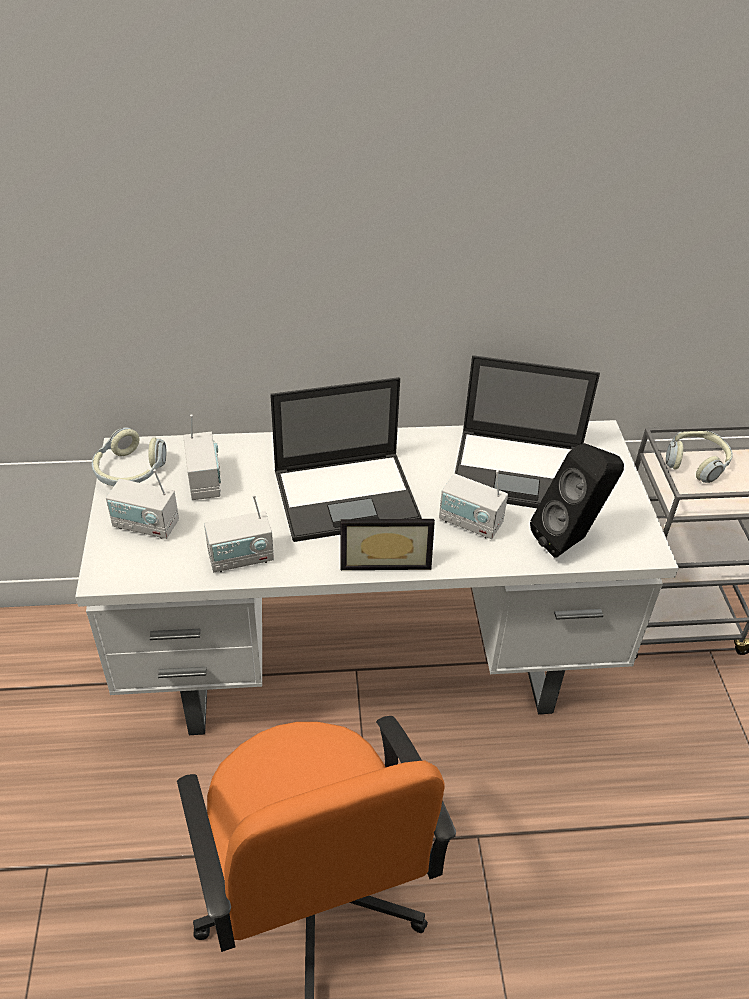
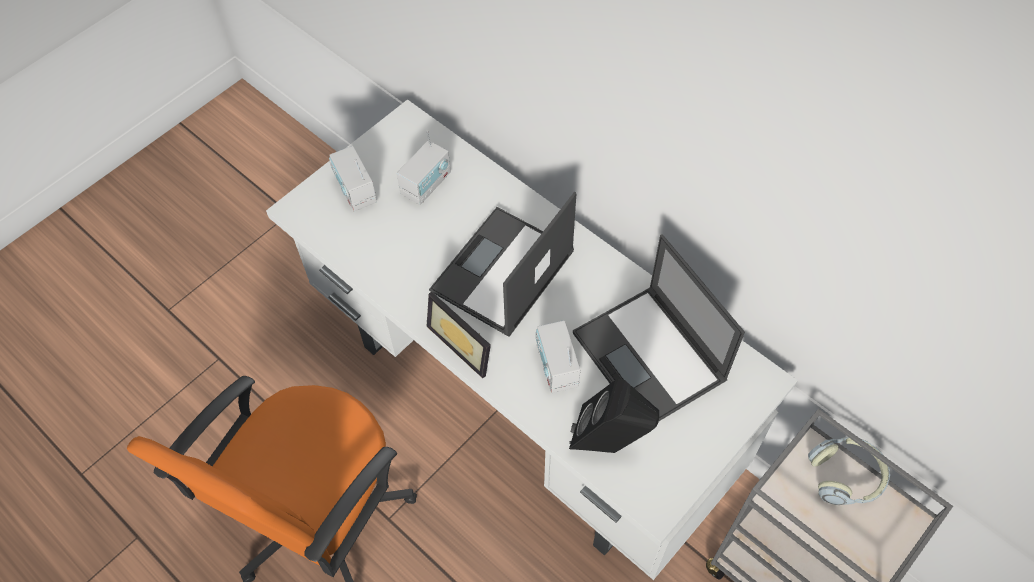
camera: 50 degrees right, 15 degrees up
headphones [92,427,166,486] -> none
radio [204,495,274,572] -> none
laptop [270,377,422,542] -> laptop turned 90 degrees clockwise [429,191,576,337]

